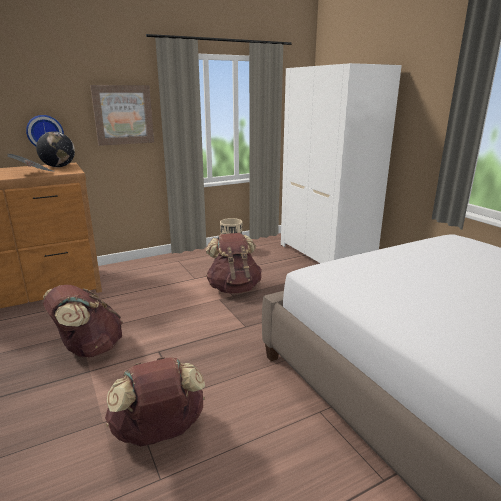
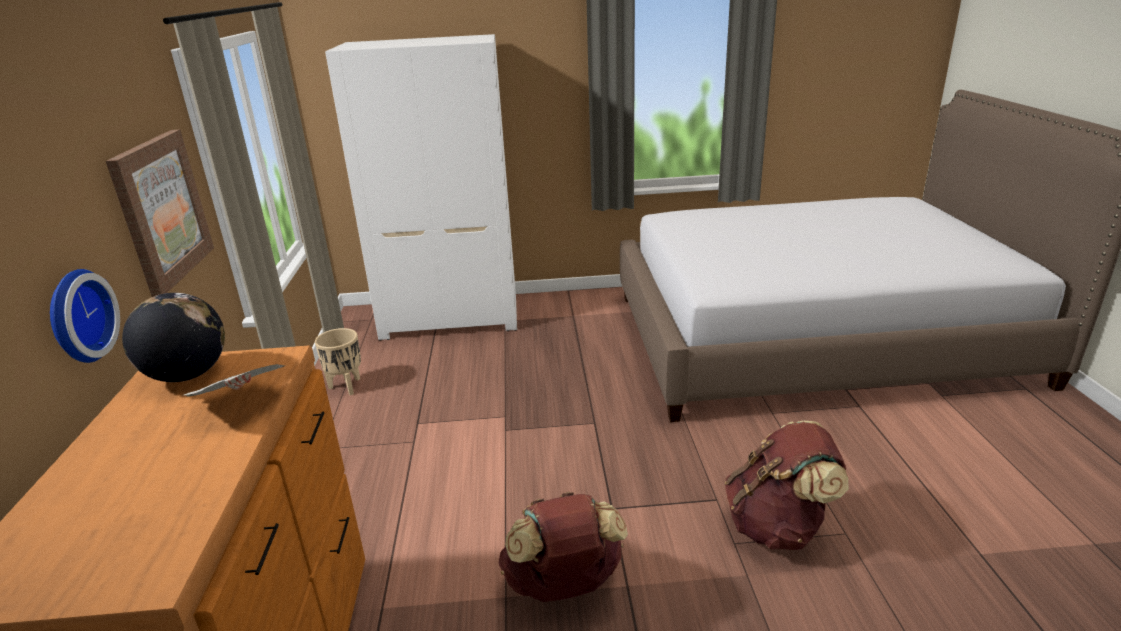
camera: 65 degrees left, 5 degrees up
brown backpack [206,233,262,294] -> none

